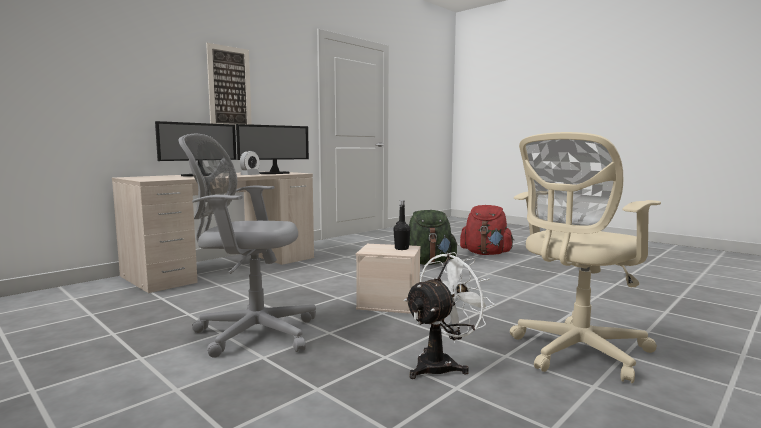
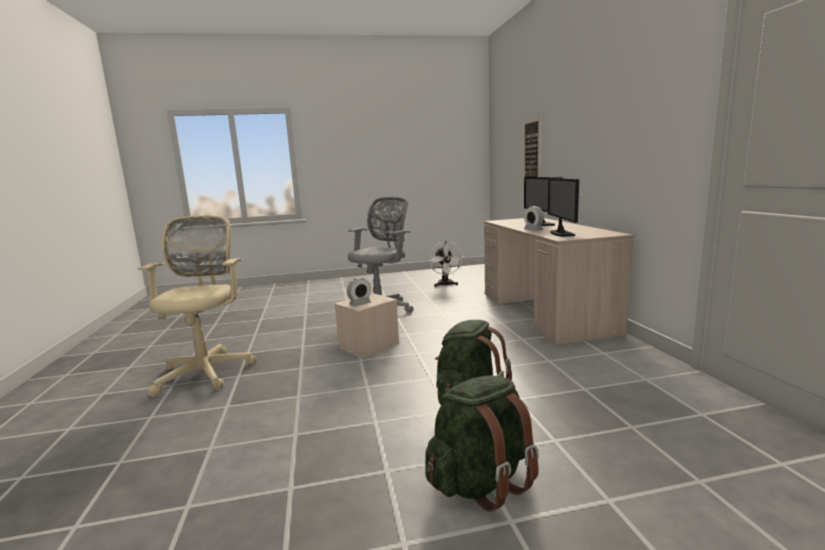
camera: 125 degrees right, 5 degrees up
picture [206,43,252,129] -> picture moved to [522,116,542,188]
black bottle [394,200,411,250] -> alarm clock [347,277,371,306]
white fan [404,252,494,379] -> white fan moved to [429,241,464,287]
red backpack [460,205,514,255] -> green backpack [425,375,539,512]

